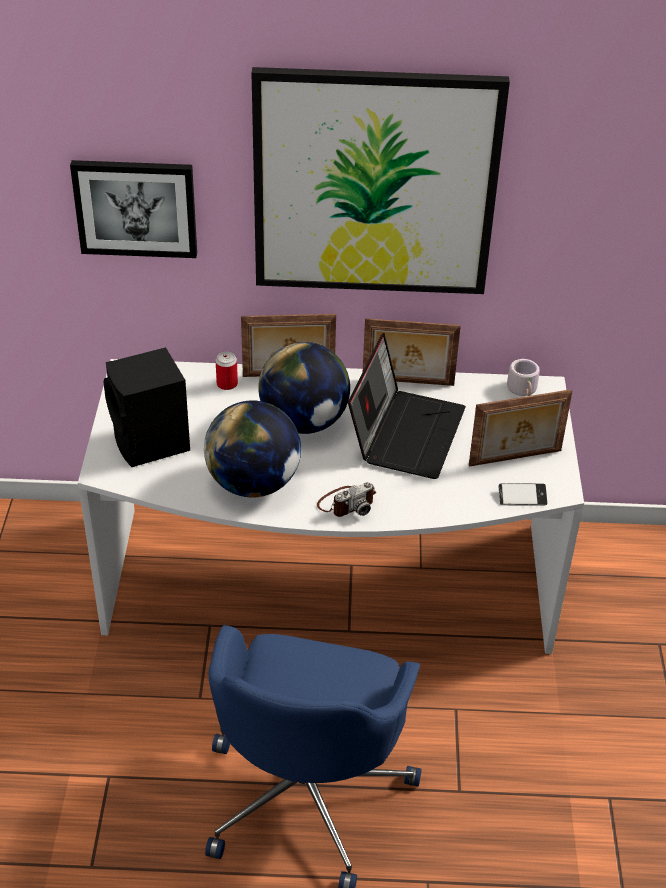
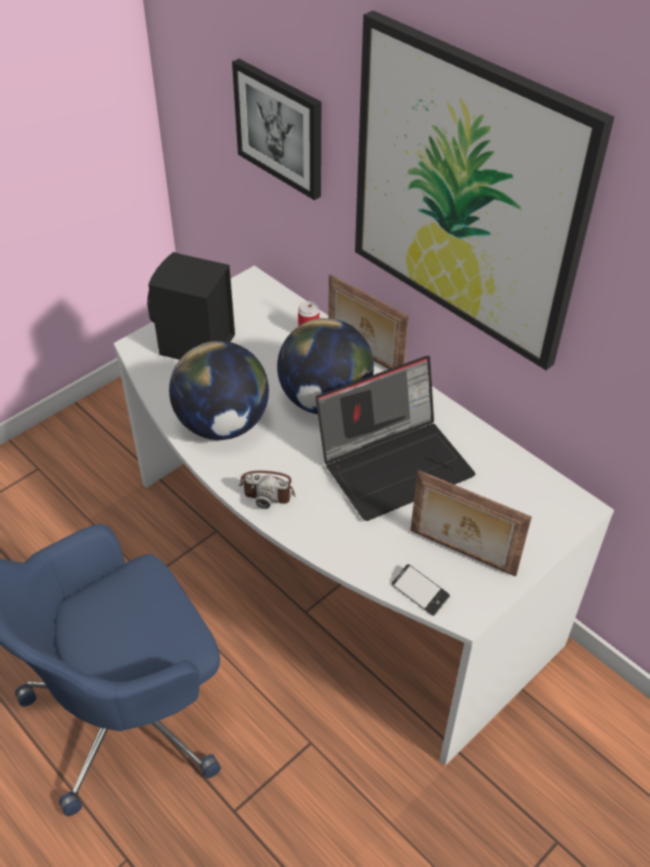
camera: 45 degrees right, 5 degrees up
picture frame [363,318,461,386] -> none
grey mug [507,359,540,396] -> none

